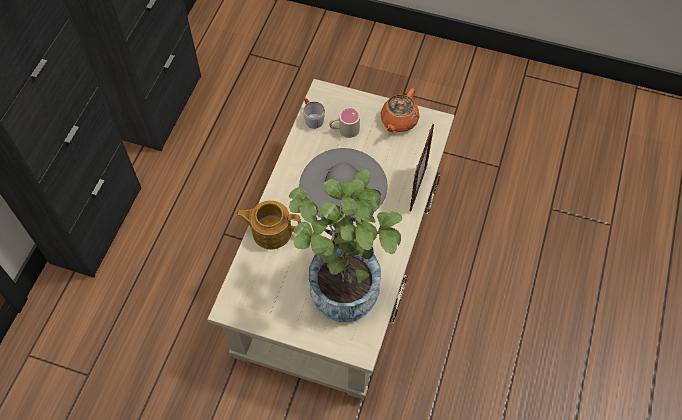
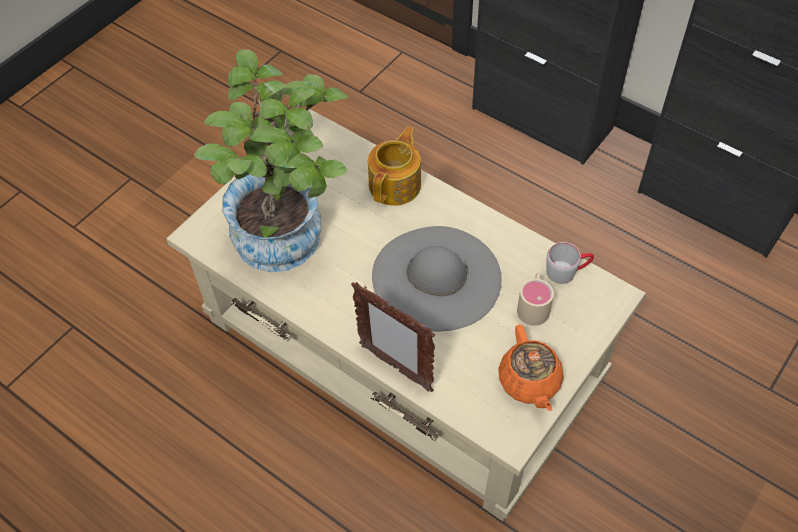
camera: 110 degrees right, 5 degrees down
orange teapot [380,88,419,132] -> orange teapot turned 150 degrees counterclockwise [498,324,564,411]

